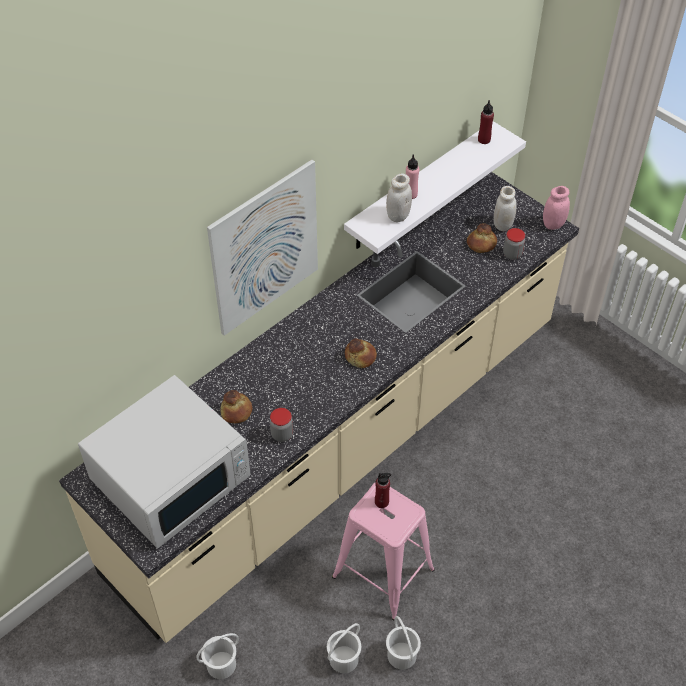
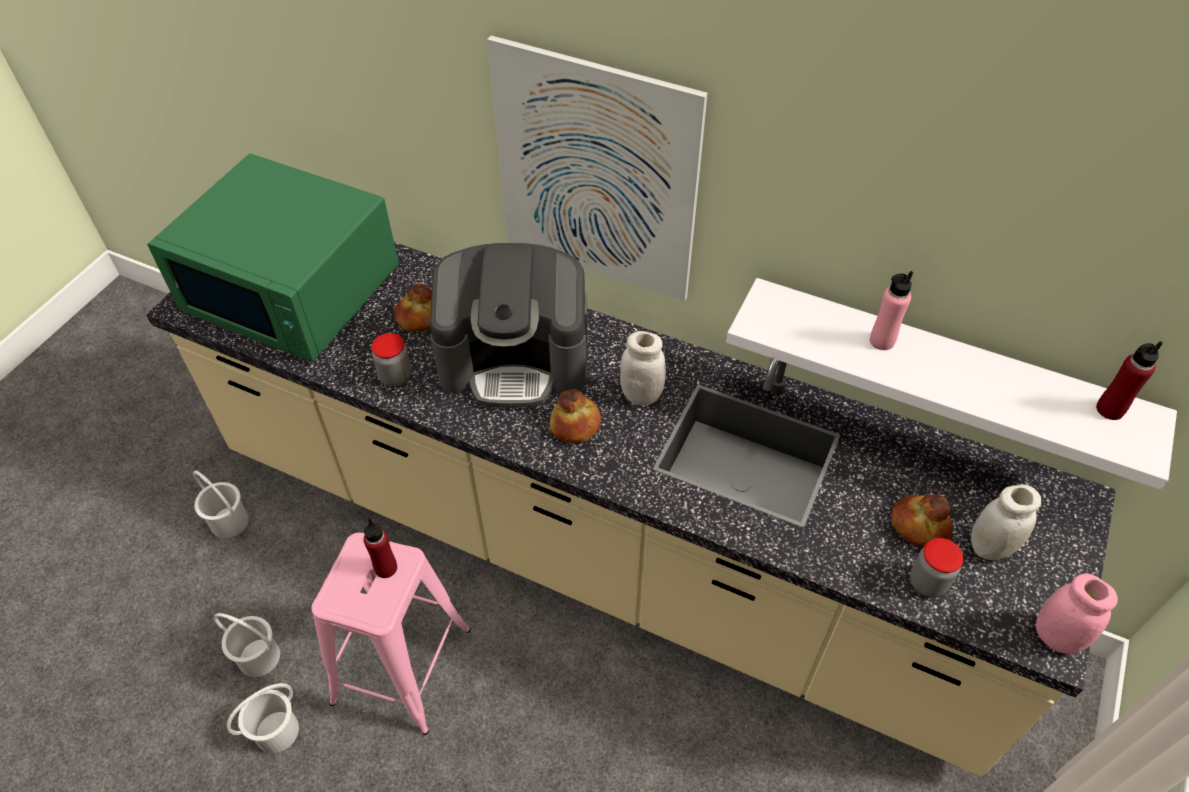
camera: 70 degrees right, 0 degrees up
white microwave [78,375,251,549] -> green microwave [147,153,399,363]
white jar [386,173,412,222] -> white jar moved to [620,331,666,406]
none -> coffee machine [430,243,588,408]

